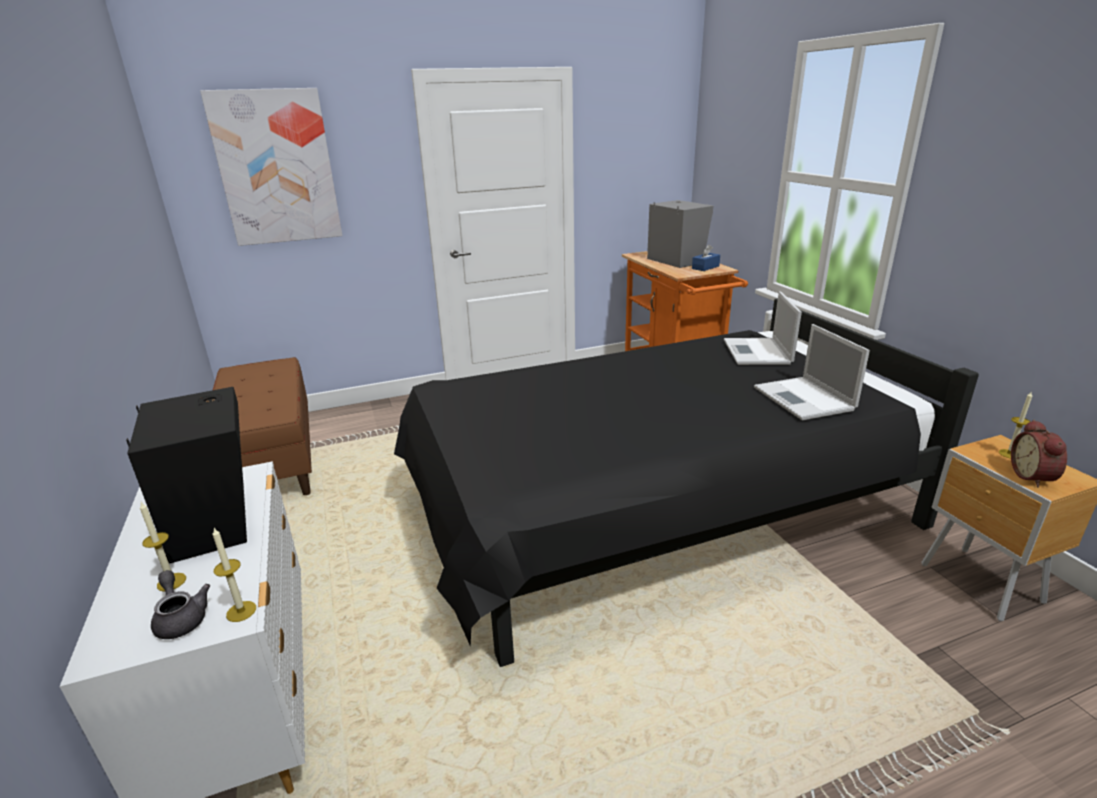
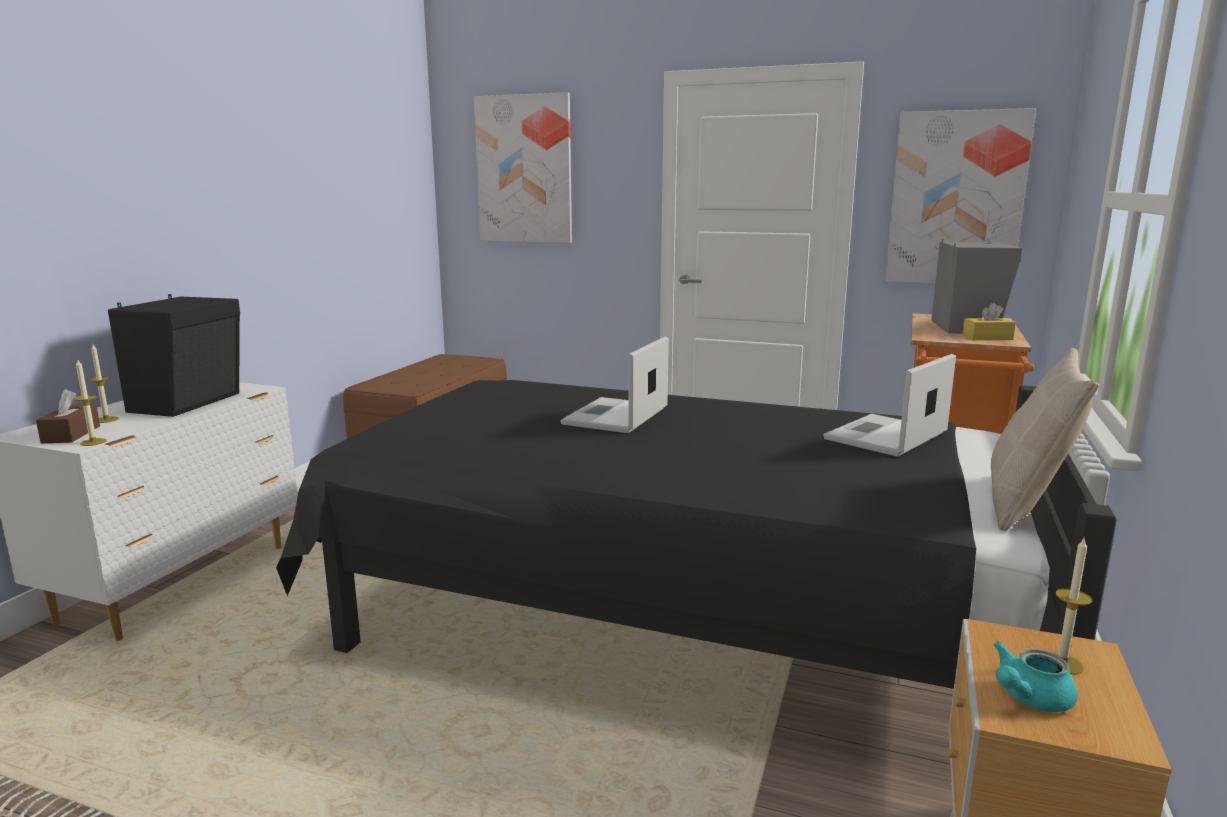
camera: 40 degrees right, 10 degrees down
grey teapot [151,570,210,639] -> brown tissue box [36,389,100,443]
blue tissue box [692,244,720,271] -> yellow tissue box [962,303,1016,340]
laptop [754,324,870,420] -> laptop moved to [561,337,669,433]
alarm clock [1011,420,1067,487] -> turquoise teapot [993,641,1078,712]
none -> picture [885,108,1036,283]
none -> beige pillow [991,348,1099,531]

